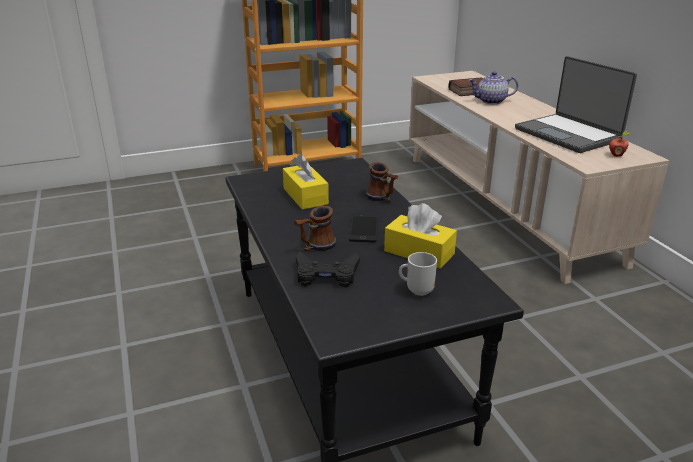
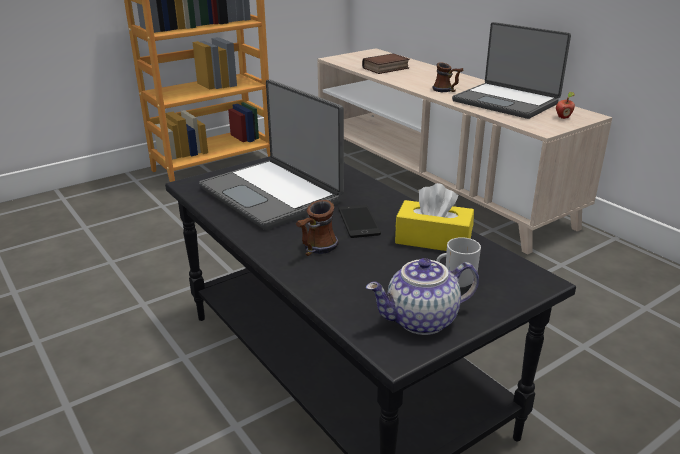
camera: 15 degrees left, 0 degrees up
yellow tissue box [283,154,329,210] -> laptop [199,79,344,230]
black game controller [296,252,360,288] -> none
mug [365,162,398,202] -> mug moved to [432,62,463,92]
teapot [469,72,518,104] -> teapot moved to [366,258,479,335]

